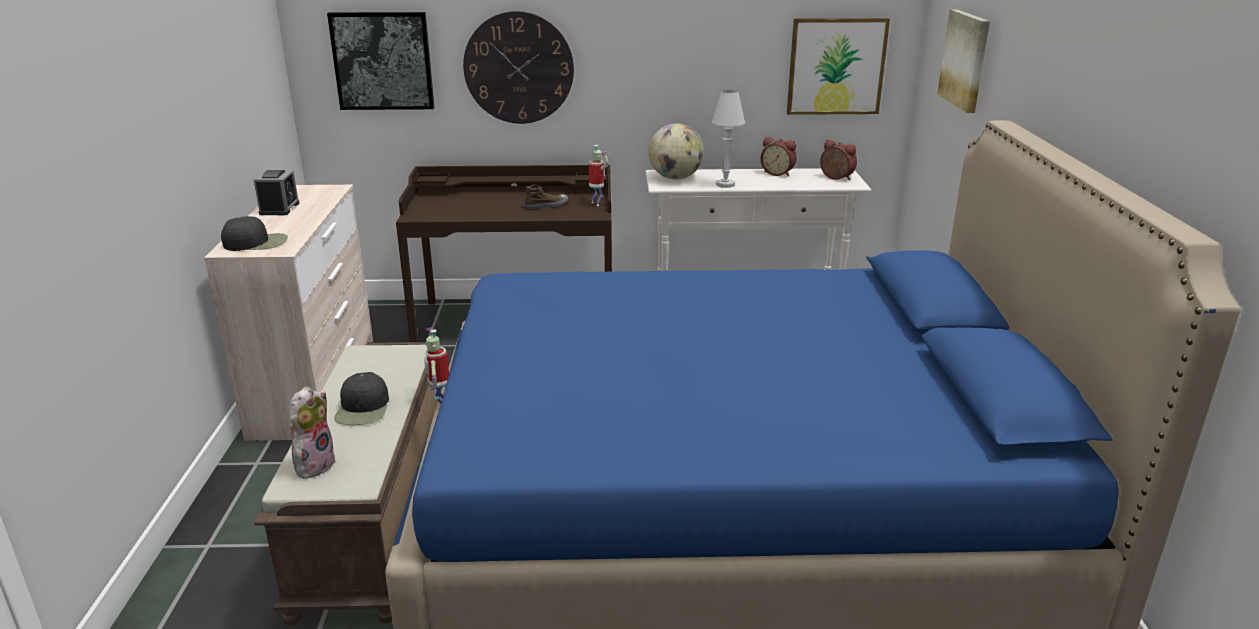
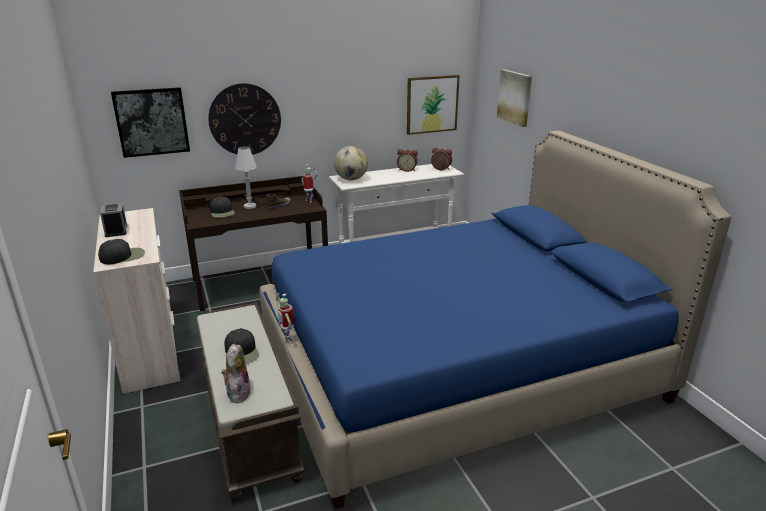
camera: 20 degrees left, 0 degrees up
white table lamp [712,90,745,188] -> white table lamp moved to [235,147,257,209]
none -> black cap [210,196,235,218]

